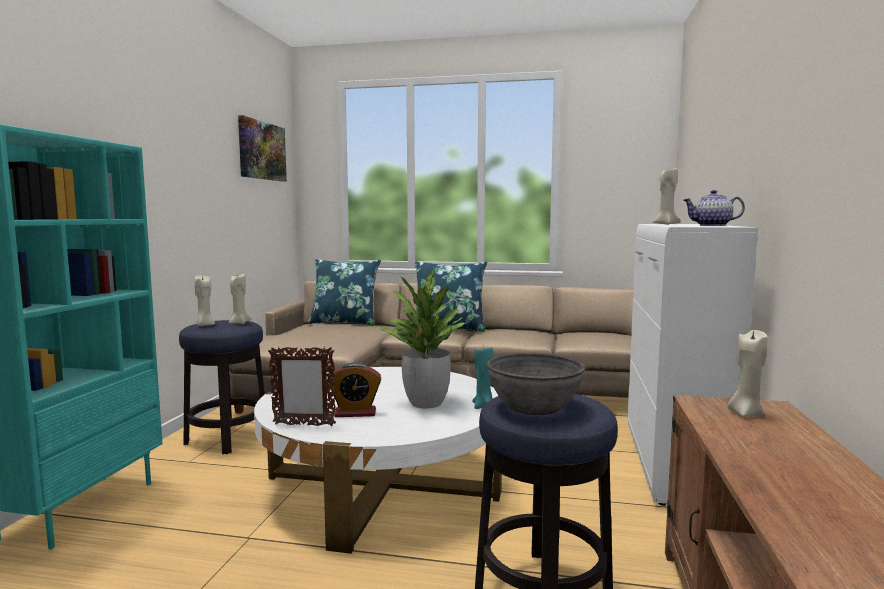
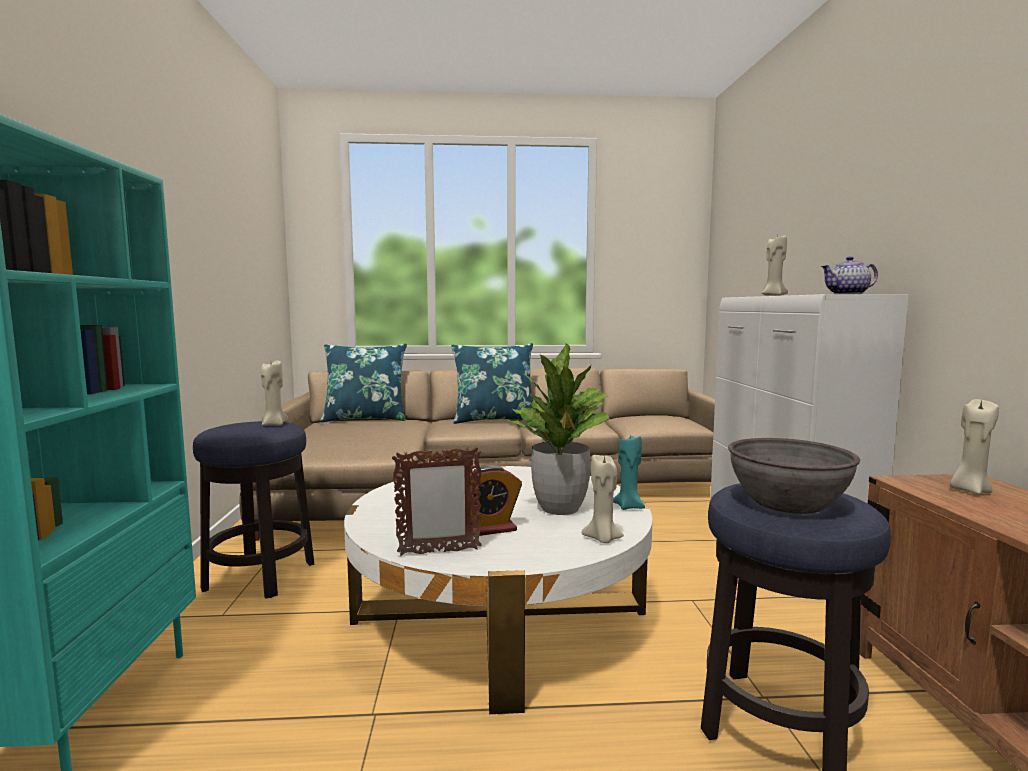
camera: 15 degrees left, 0 degrees up
beige candle [194,275,215,326] -> beige candle moved to [582,455,624,543]
picture [238,115,287,182] -> none

